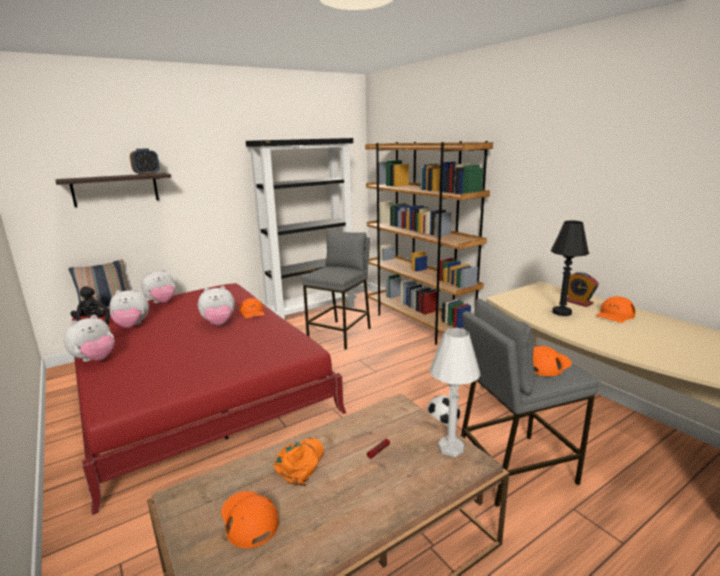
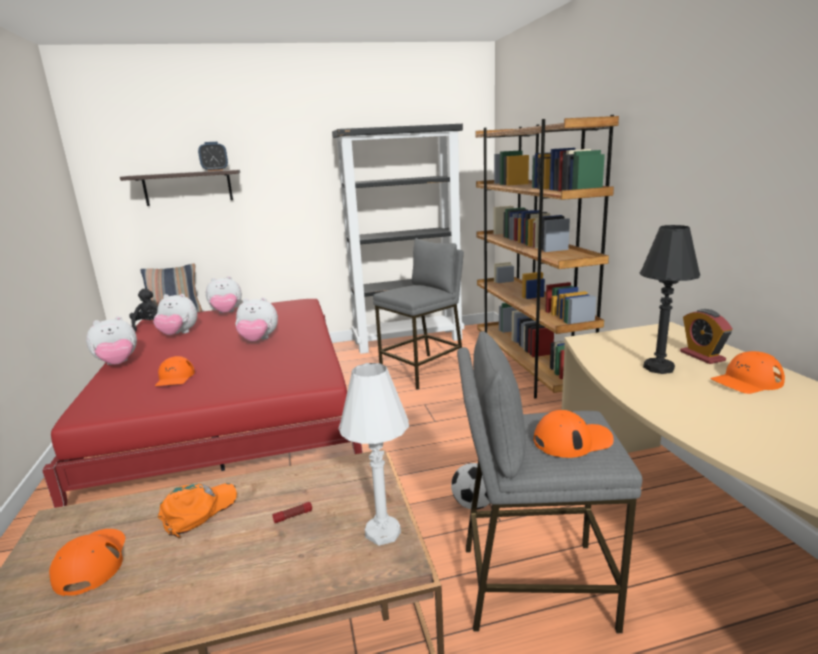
camera: 20 degrees right, 0 degrees up
orange cap [240,298,265,318] -> orange cap moved to [155,356,195,386]

